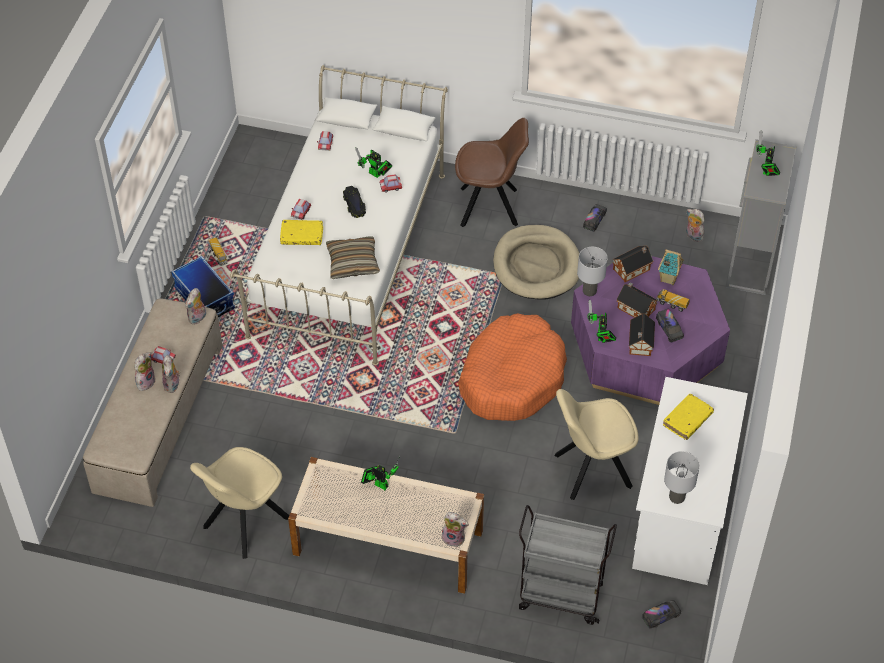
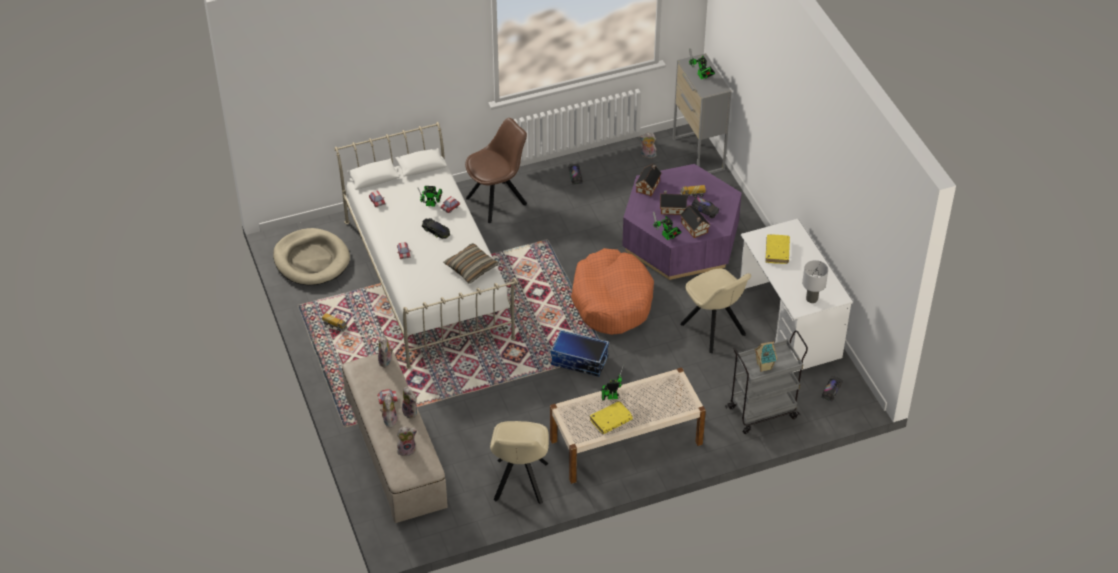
camera: 35 degrees left, 5 degrees down
storage box [171,256,235,317] -> storage box moved to [551,330,609,377]
yellow book [280,220,323,245] -> yellow book moved to [590,401,633,434]
plush toy [441,512,469,547] -> plush toy moved to [397,426,418,456]
beige dog bed [493,225,579,300] -> beige dog bed moved to [273,228,350,286]
beige chair [554,389,639,500] -> beige chair turned 75 degrees counterclockwise [681,269,751,353]
white table lamp [577,247,608,296] -> none
toy house [658,249,684,285] -> toy house moved to [754,341,778,372]

